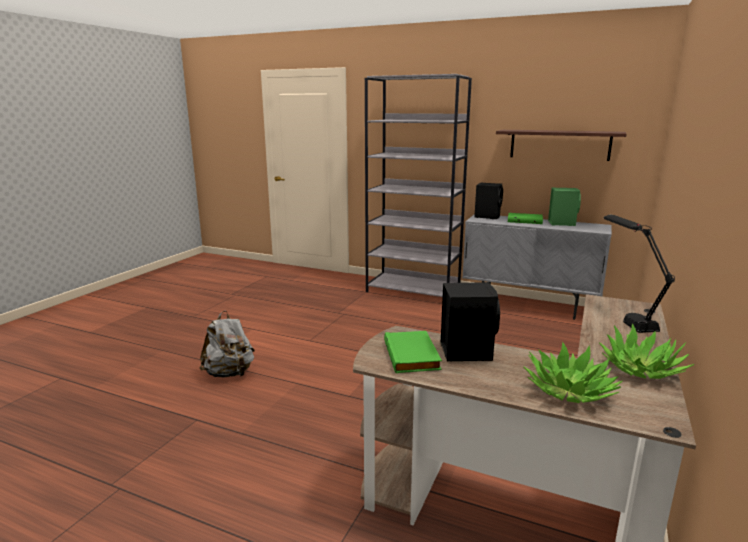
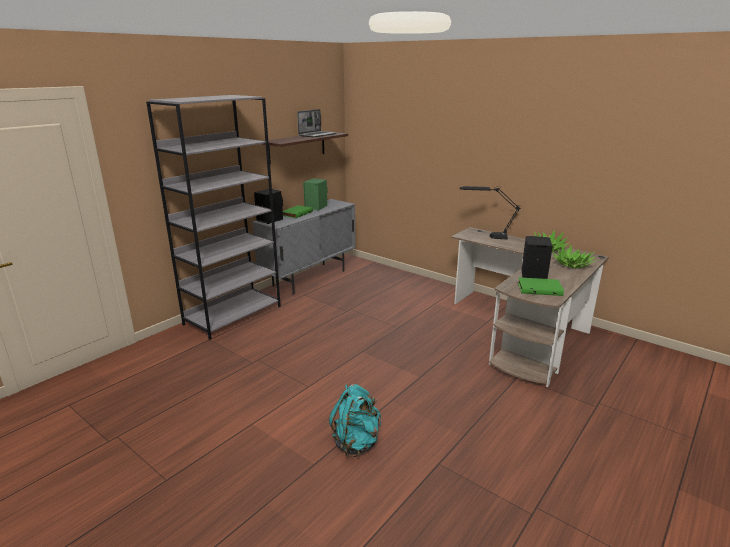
camera: 75 degrees left, 5 degrees up
grey backpack [199,311,255,378] -> turquoise backpack [329,384,381,457]
none -> laptop [297,109,336,137]

